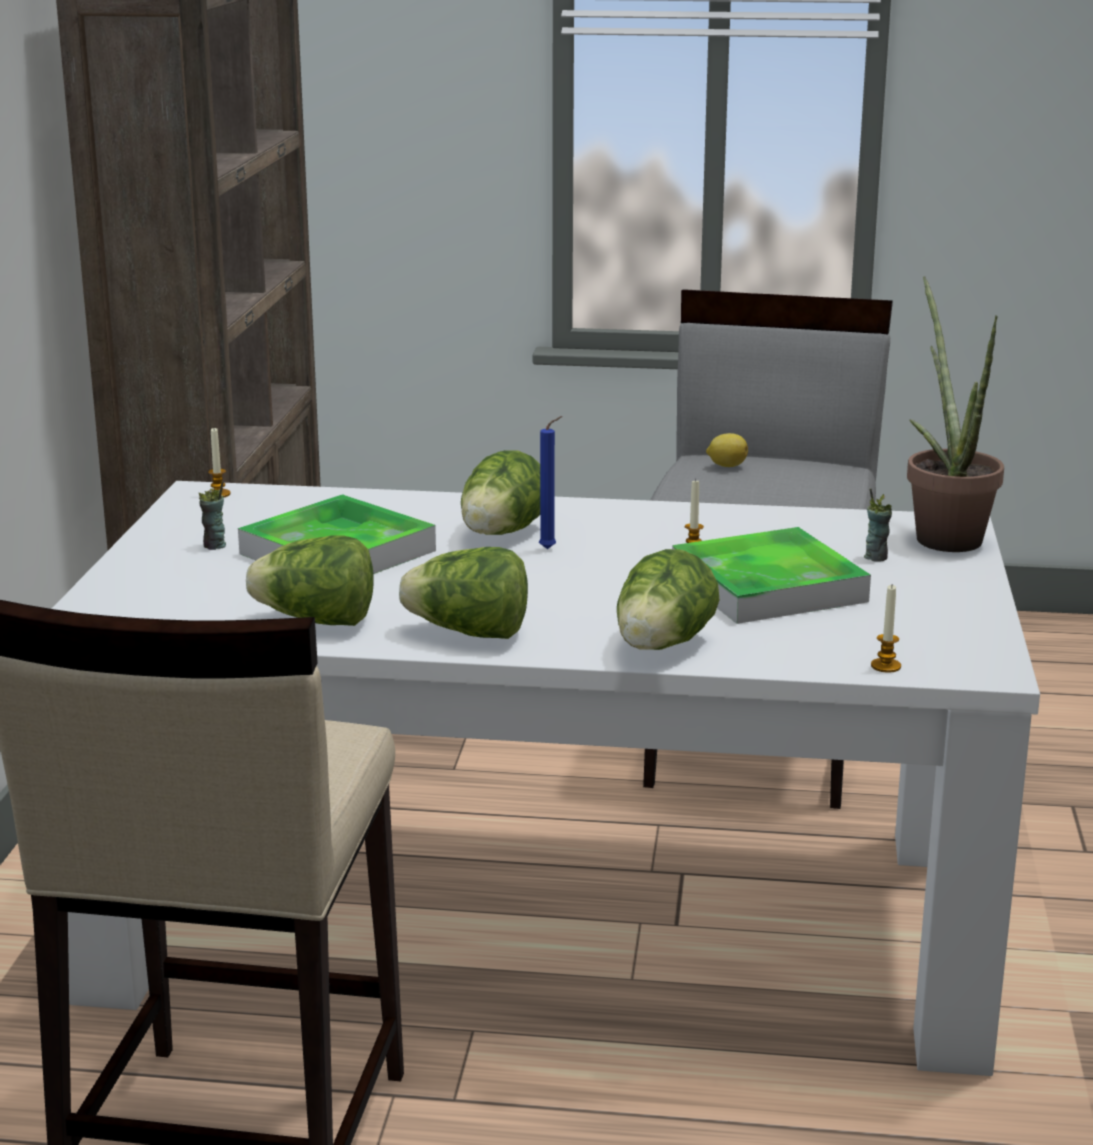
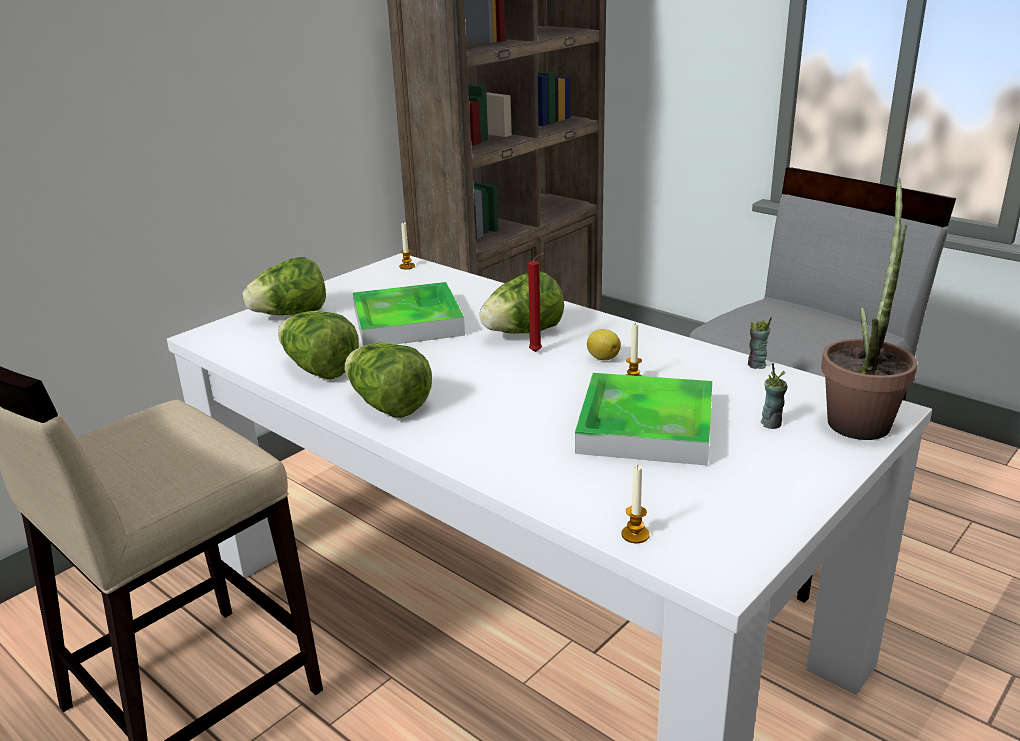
camera: 35 degrees right, 5 degrees up
cup [199,482,226,550] -> cup moved to [748,317,772,369]
blue candle [539,416,562,549] -> red candle [528,253,544,352]
lettuce [617,549,719,650] -> lettuce moved to [243,257,326,315]
lemon [706,433,748,467] -> lemon moved to [587,329,621,360]

